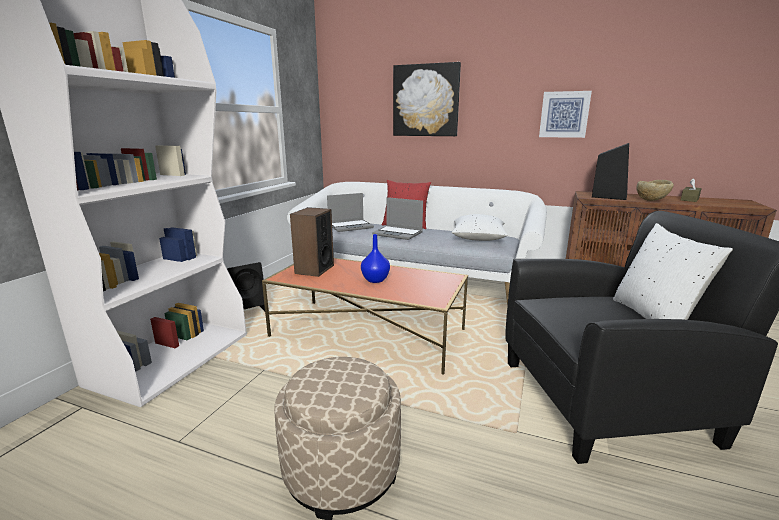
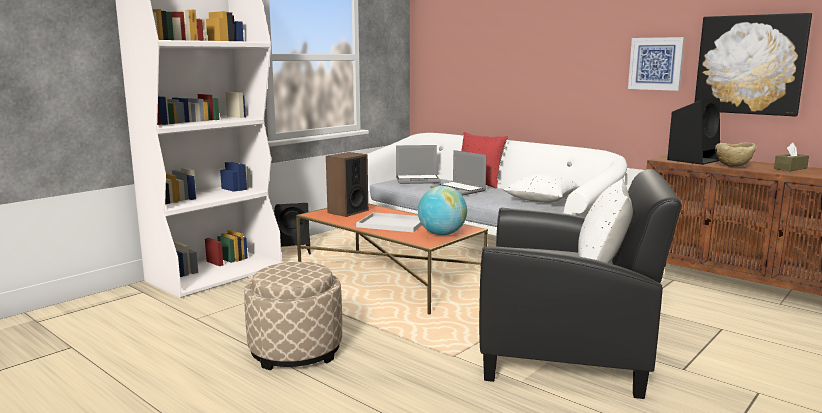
camera: 20 degrees right, 5 degrees down
blue vase [361,234,390,283] -> white tray [356,212,422,232]
picture [393,62,461,136] -> picture moved to [694,13,812,117]
none -> globe [418,186,467,235]

